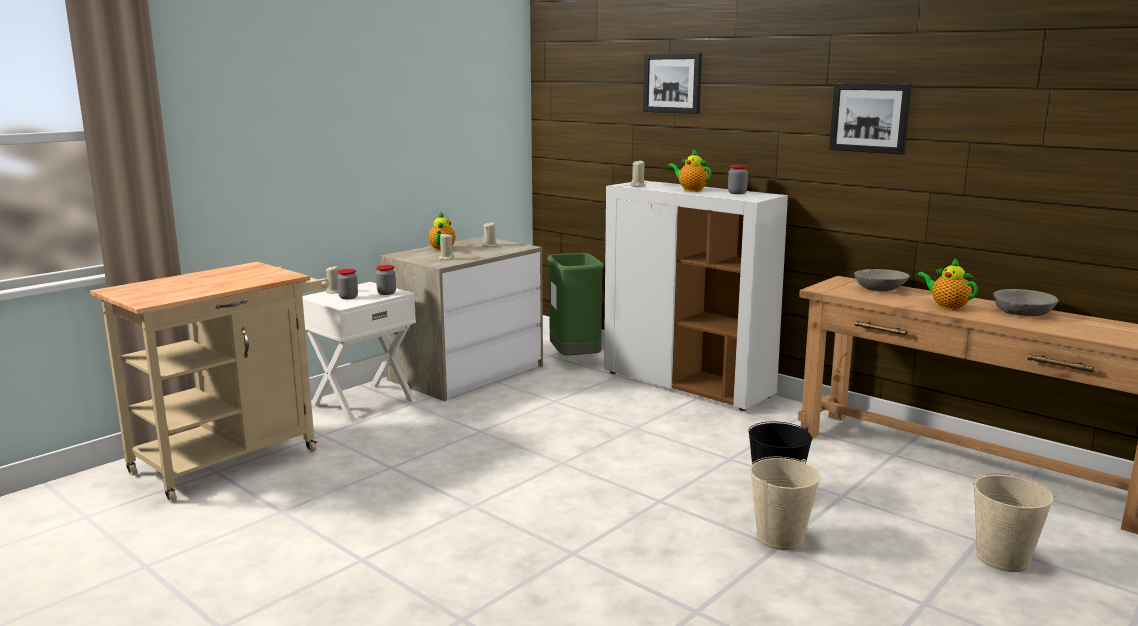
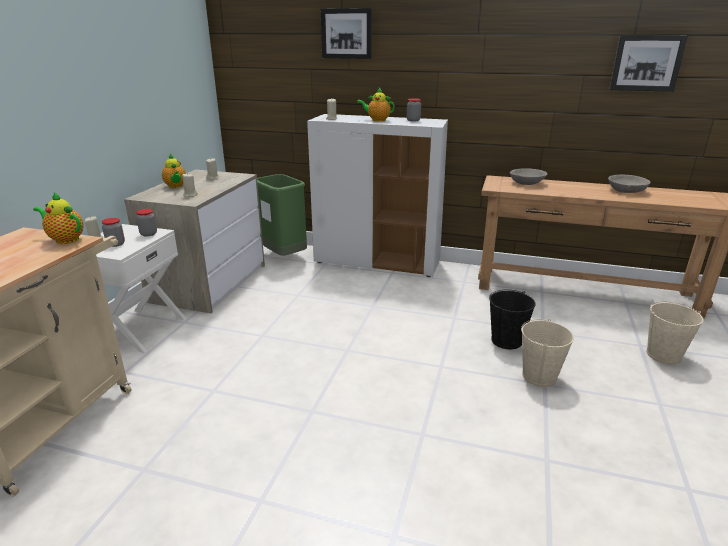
camera: 25 degrees left, 10 degrees up
picture [829,83,912,155] -> picture moved to [610,35,688,92]
teapot [917,259,978,310] -> teapot moved to [33,192,84,244]

